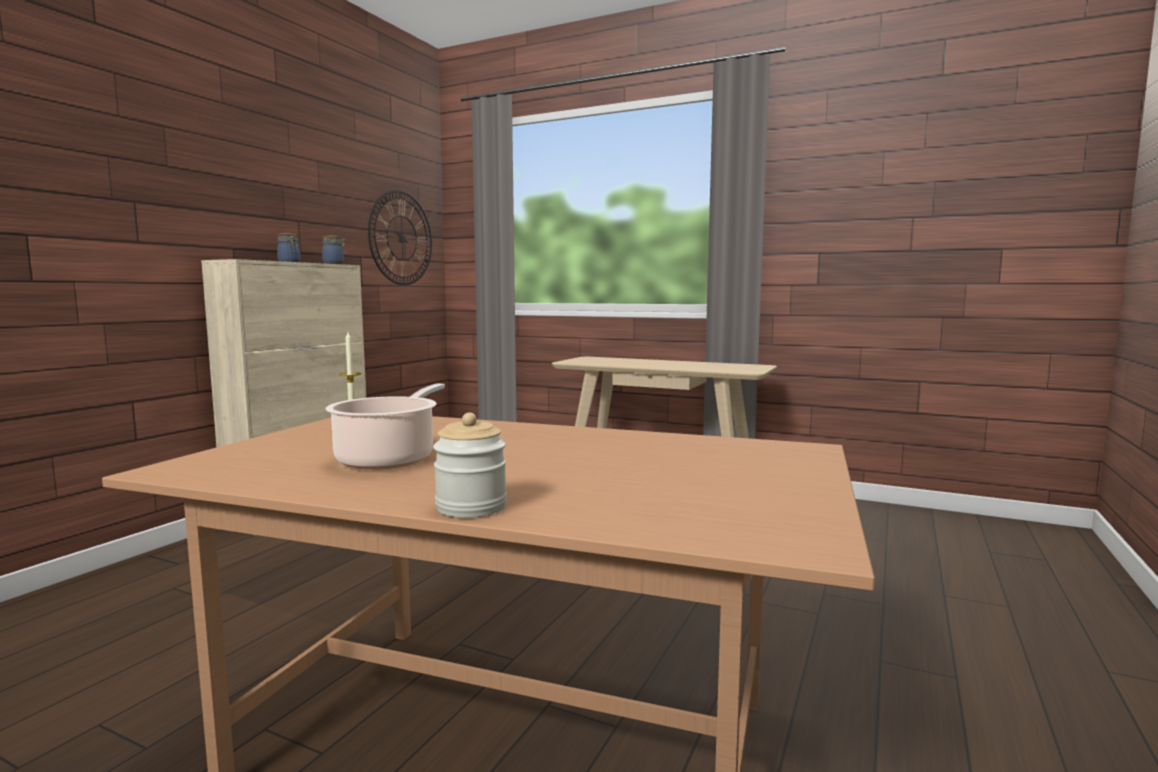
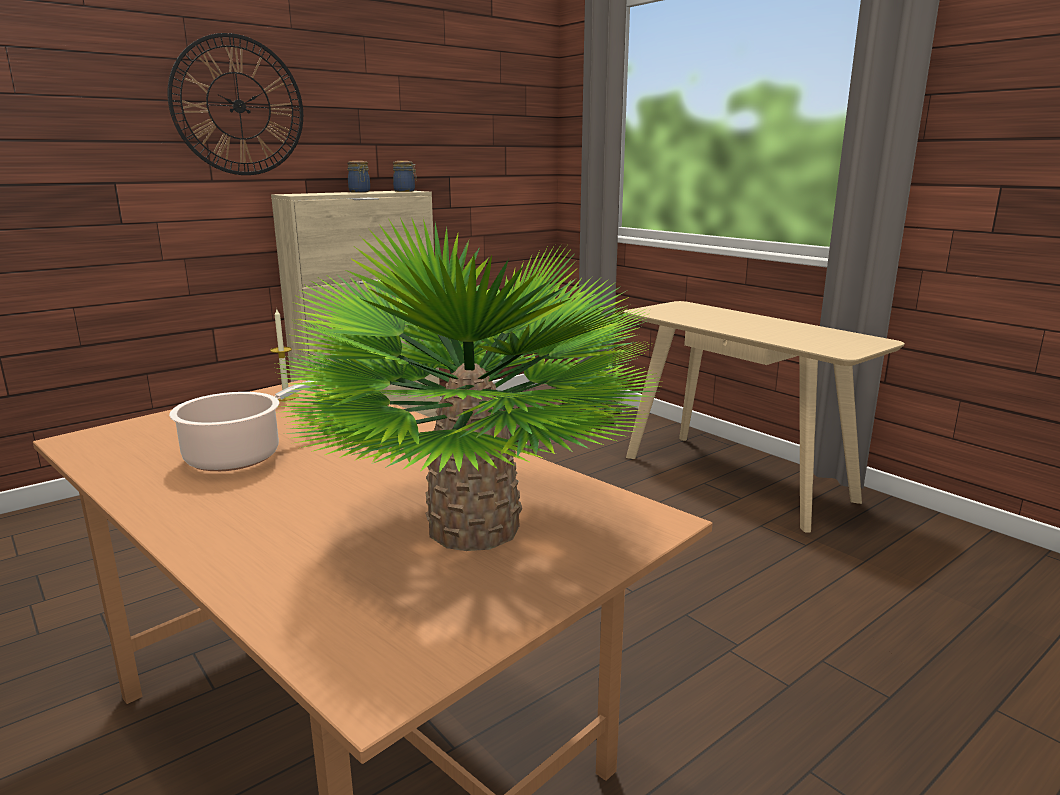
camera: 25 degrees right, 10 degrees up
wall clock [368,190,432,285] -> wall clock moved to [168,33,303,175]
jar [433,413,507,518] -> none
none -> potted plant [276,218,662,551]

